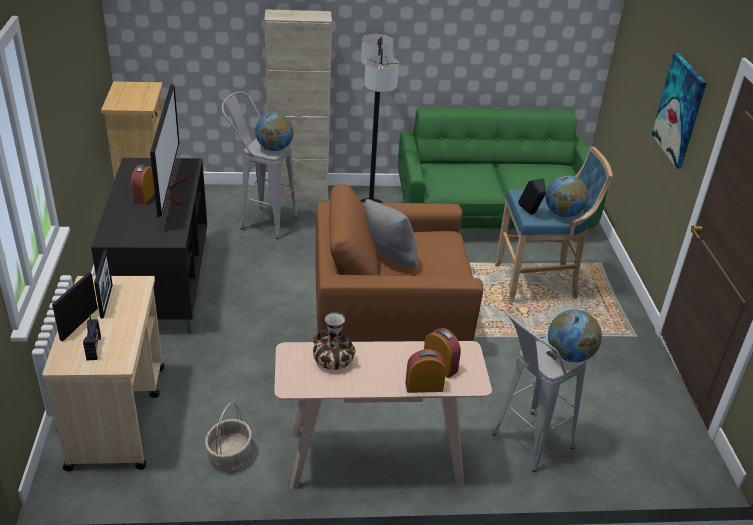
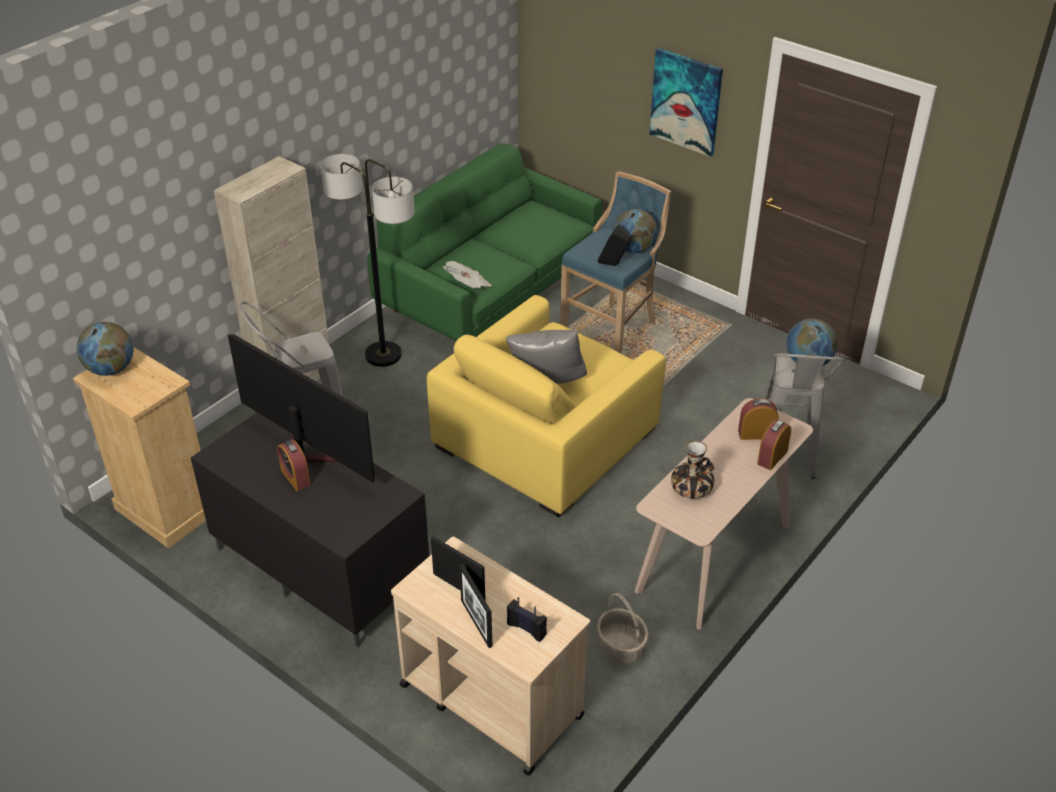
camera: 45 degrees left, 5 degrees up
globe [255,112,294,151] -> globe moved to [77,322,134,376]
brown armchair [315,183,483,342] -> yellow armchair [427,295,666,517]
none -> newspaper [443,261,492,289]

